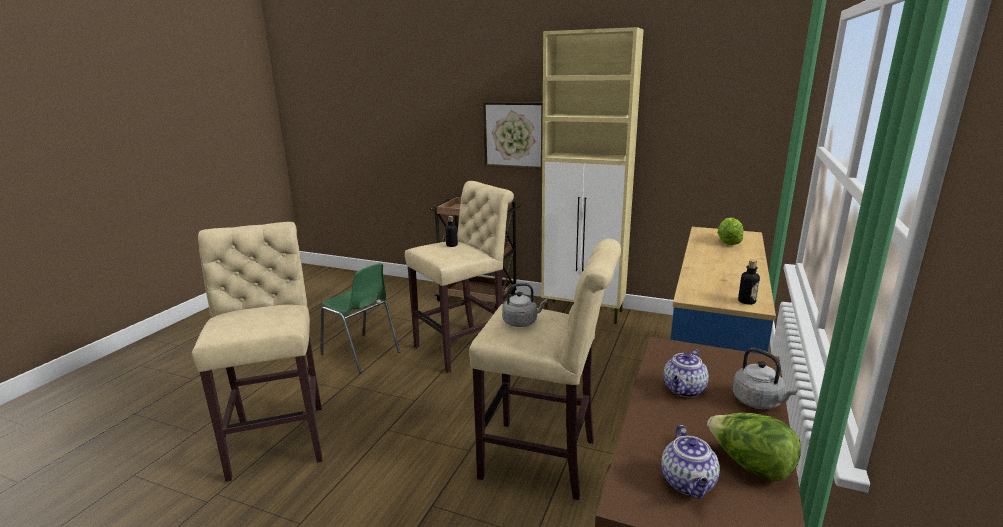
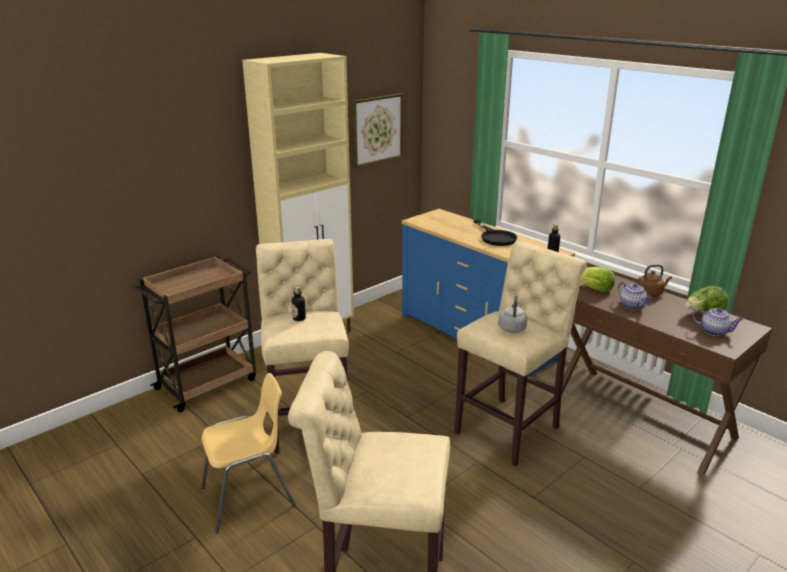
camera: 65 degrees left, 5 degrees up
green chair [321,263,400,373] -> yellow chair [201,373,296,533]
picture [483,102,543,169] -> picture moved to [352,93,403,168]
lettuce [717,218,744,245] -> lettuce moved to [581,267,615,292]
grey kettle [733,348,797,409] -> brown kettle [637,264,672,296]
none -> black frying pan [473,220,517,246]

